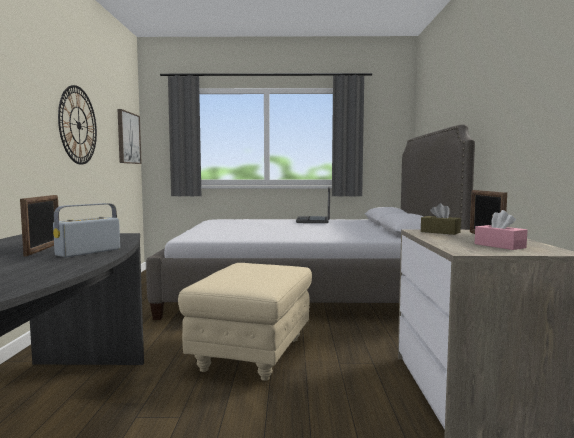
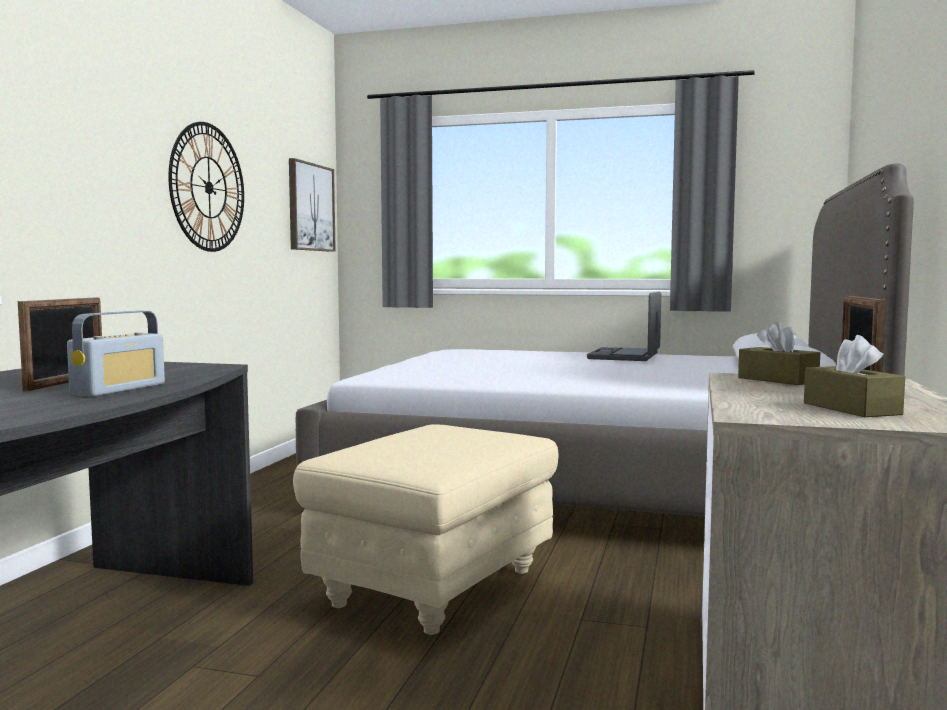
camera: 15 degrees right, 0 degrees up
radio [53,203,120,257] -> radio turned 150 degrees clockwise [67,311,165,397]
pink tissue box [475,210,527,250] -> brown tissue box [804,335,905,417]

